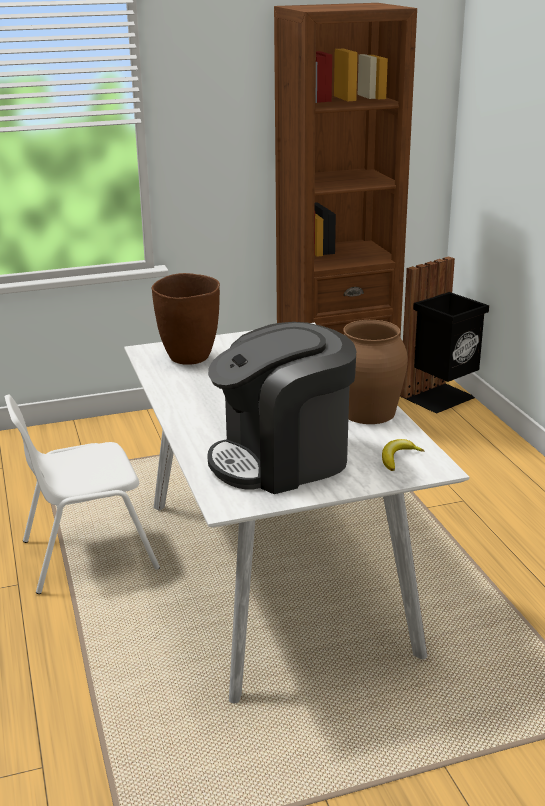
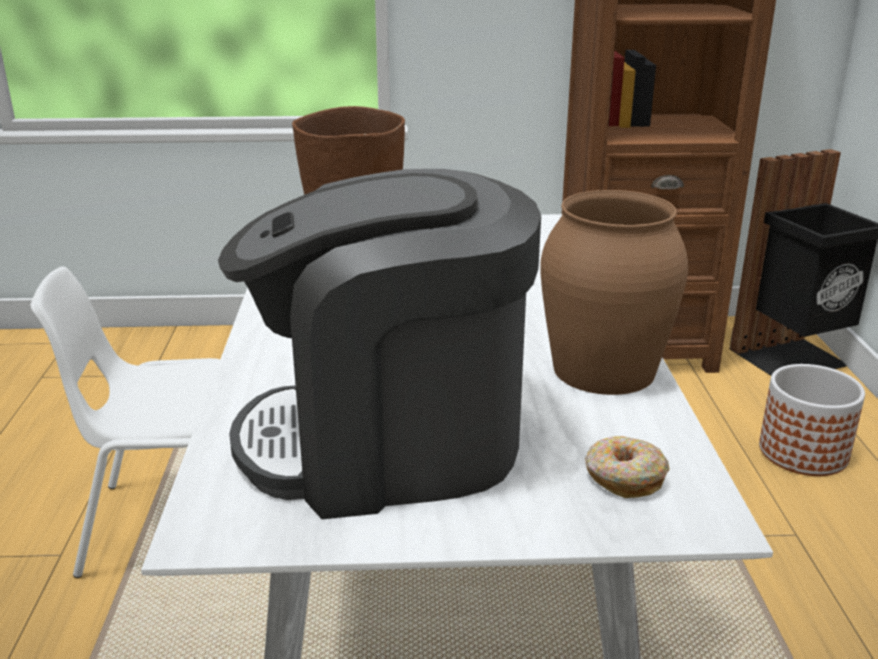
camera: 15 degrees right, 0 degrees up
banana [382,439,424,471] -> donut [585,436,670,498]
none -> planter [759,364,865,476]

